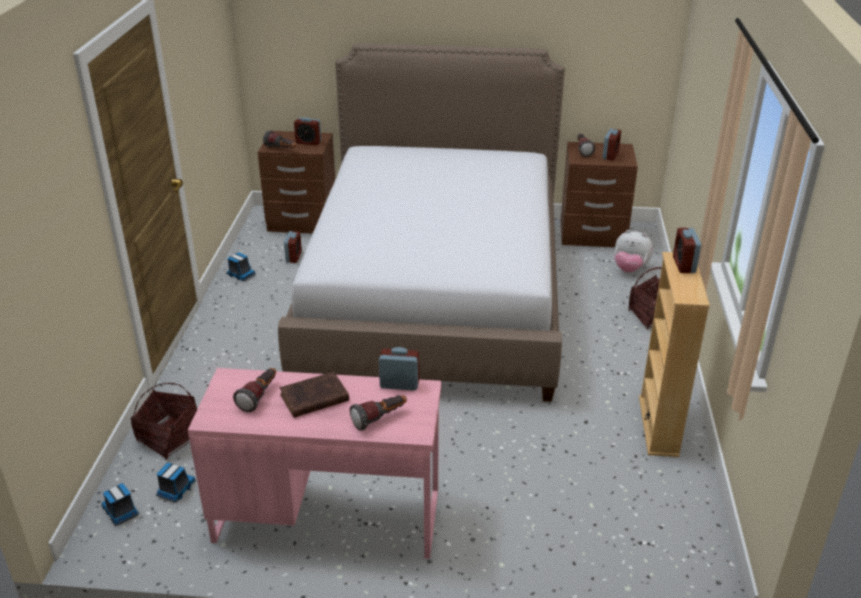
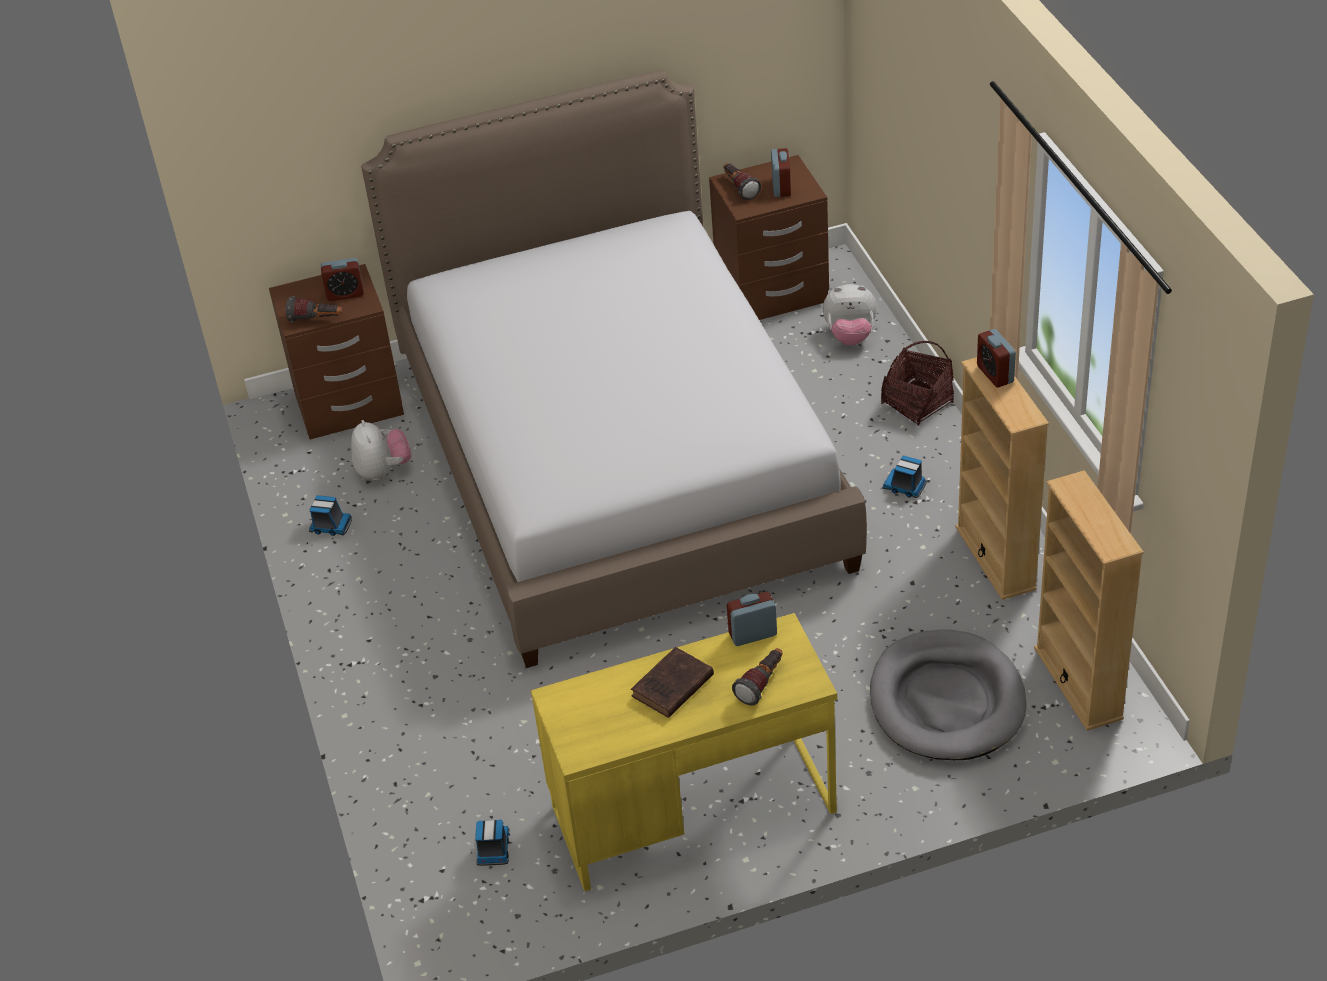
camera: 20 degrees left, 10 degrees up
toy truck [102,483,139,526] -> toy truck moved to [883,456,927,498]
basket [130,383,197,460] -> none
pink desk [188,368,441,559] -> yellow desk [531,613,837,891]
flashlight [233,368,276,412] -> none
alarm clock [284,231,302,263] -> plush toy [351,420,411,481]
none -> grey dog bed [870,630,1027,760]
none -> beige bookcase [1034,470,1144,731]

